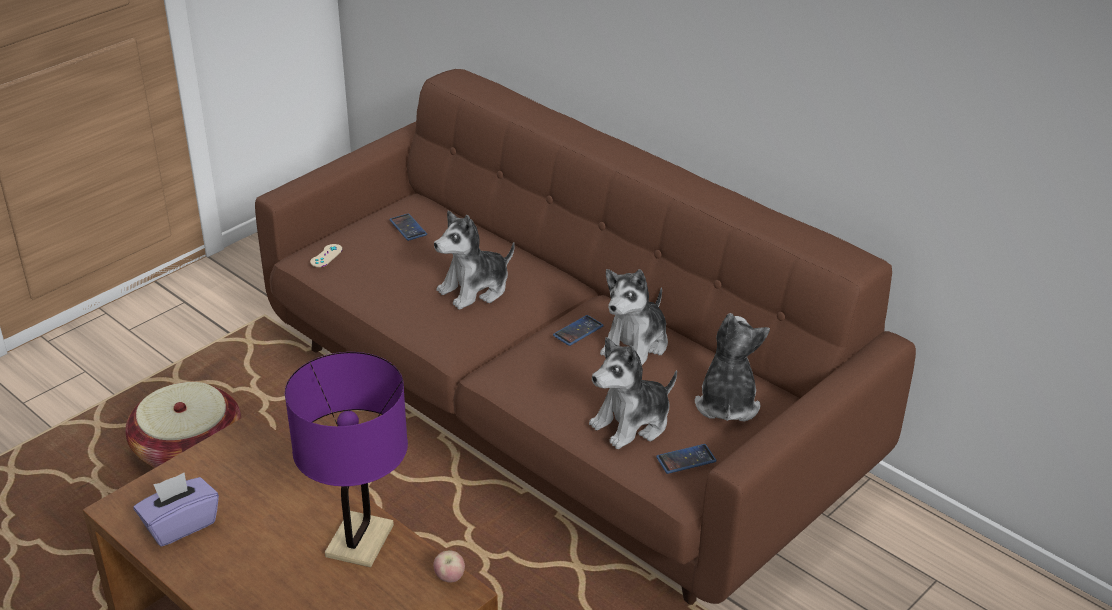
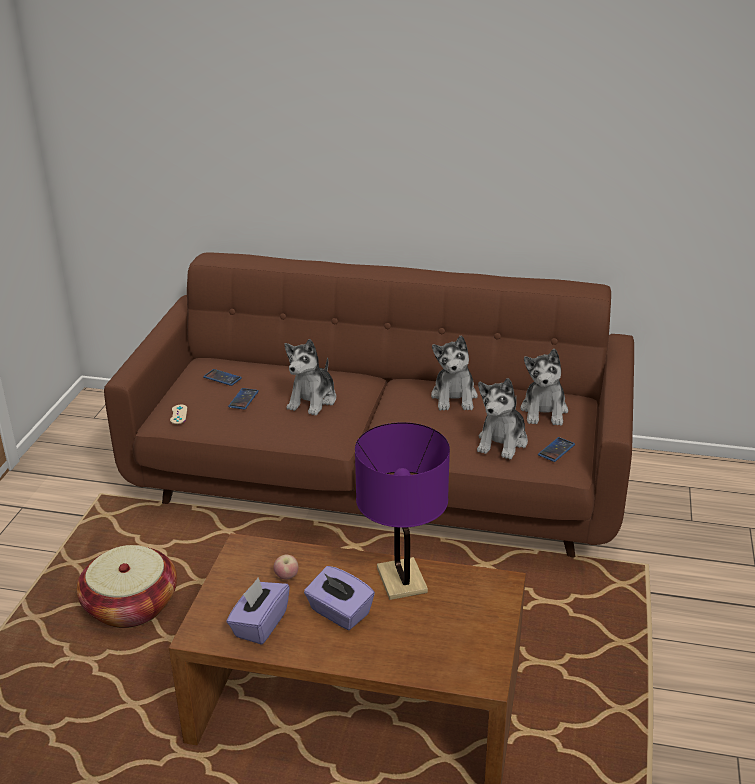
camera: 30 degrees left, 5 degrees down
apple [433,550,465,583] -> apple moved to [273,554,298,580]
phone [553,315,604,346] -> phone moved to [228,388,259,410]
plush toy [695,313,770,422] -> plush toy turned 150 degrees counterclockwise [520,349,568,426]
none -> purple tissue box [304,566,375,630]

